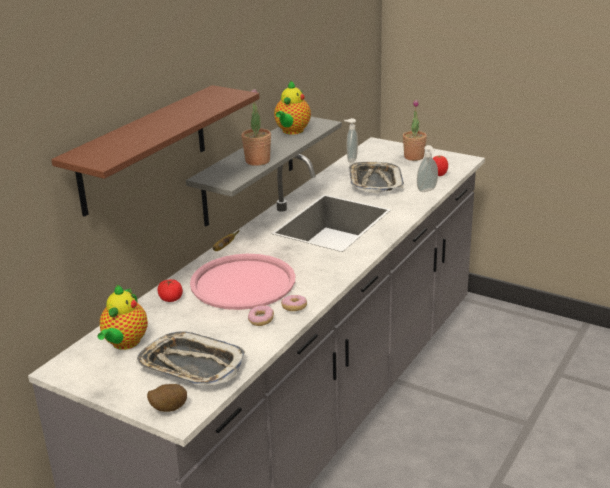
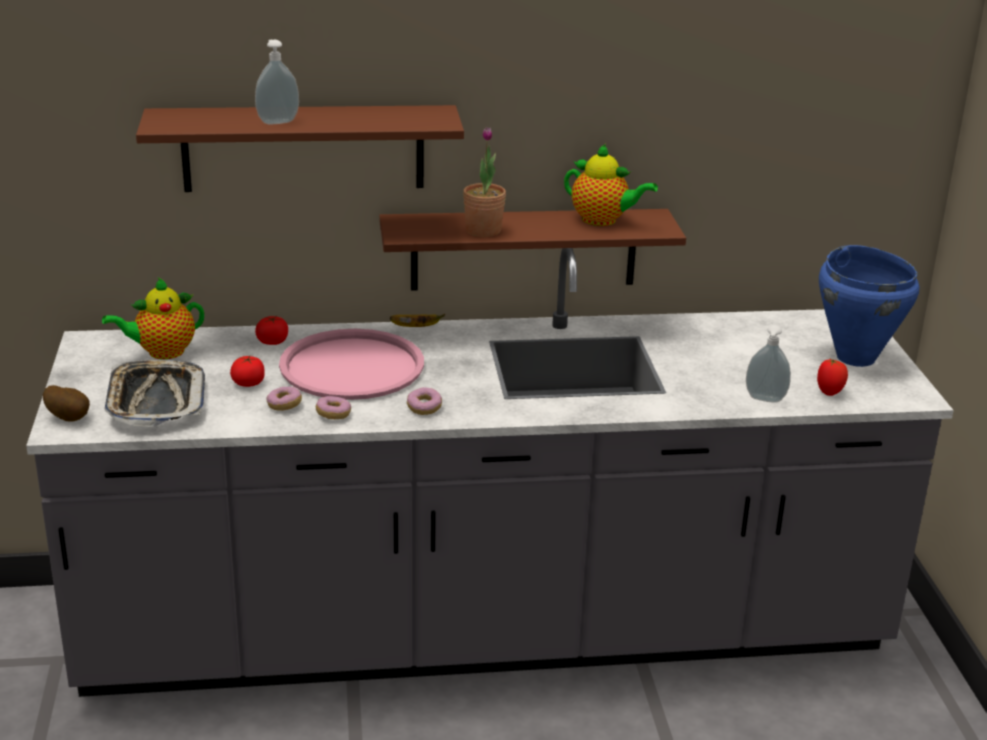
camera: 50 degrees right, 0 degrees up
grey shelf [186,117,342,226] -> brown shelf [379,209,686,291]
teapot [274,80,311,135] -> teapot turned 135 degrees counterclockwise [564,144,658,226]
soap dispenser [344,118,358,163] -> soap dispenser moved to [255,40,299,124]
tray [349,162,404,193] -> none
potted plant [403,99,427,161] -> blue cooking pot [819,245,919,367]
none -> tomato [230,356,265,387]
none -> donut [407,387,442,415]

